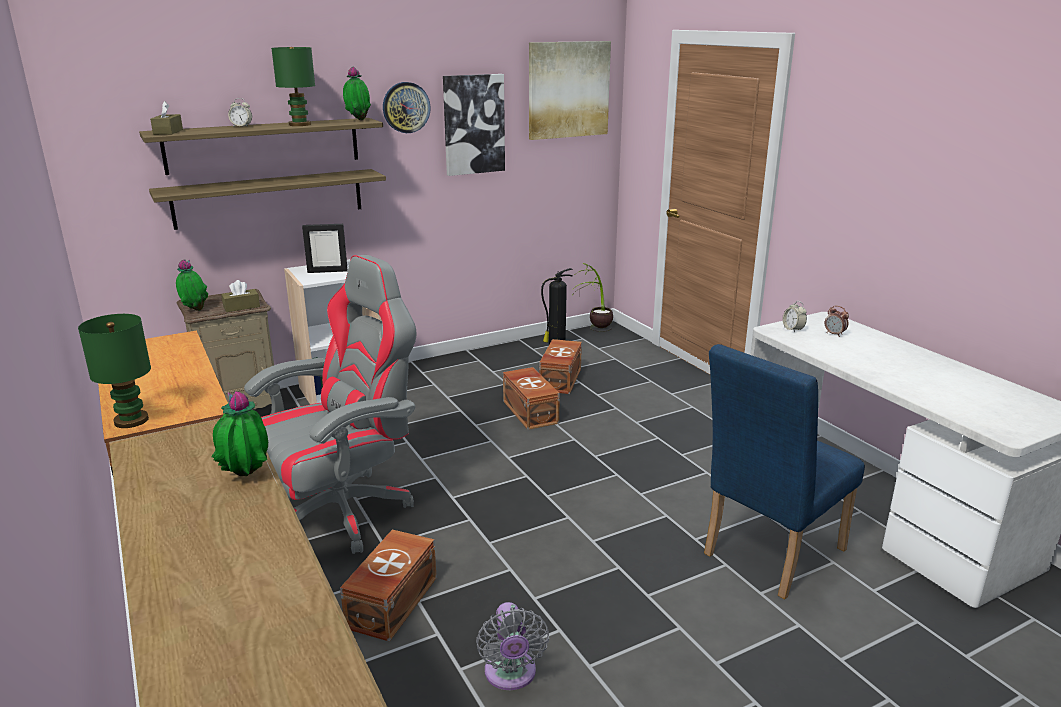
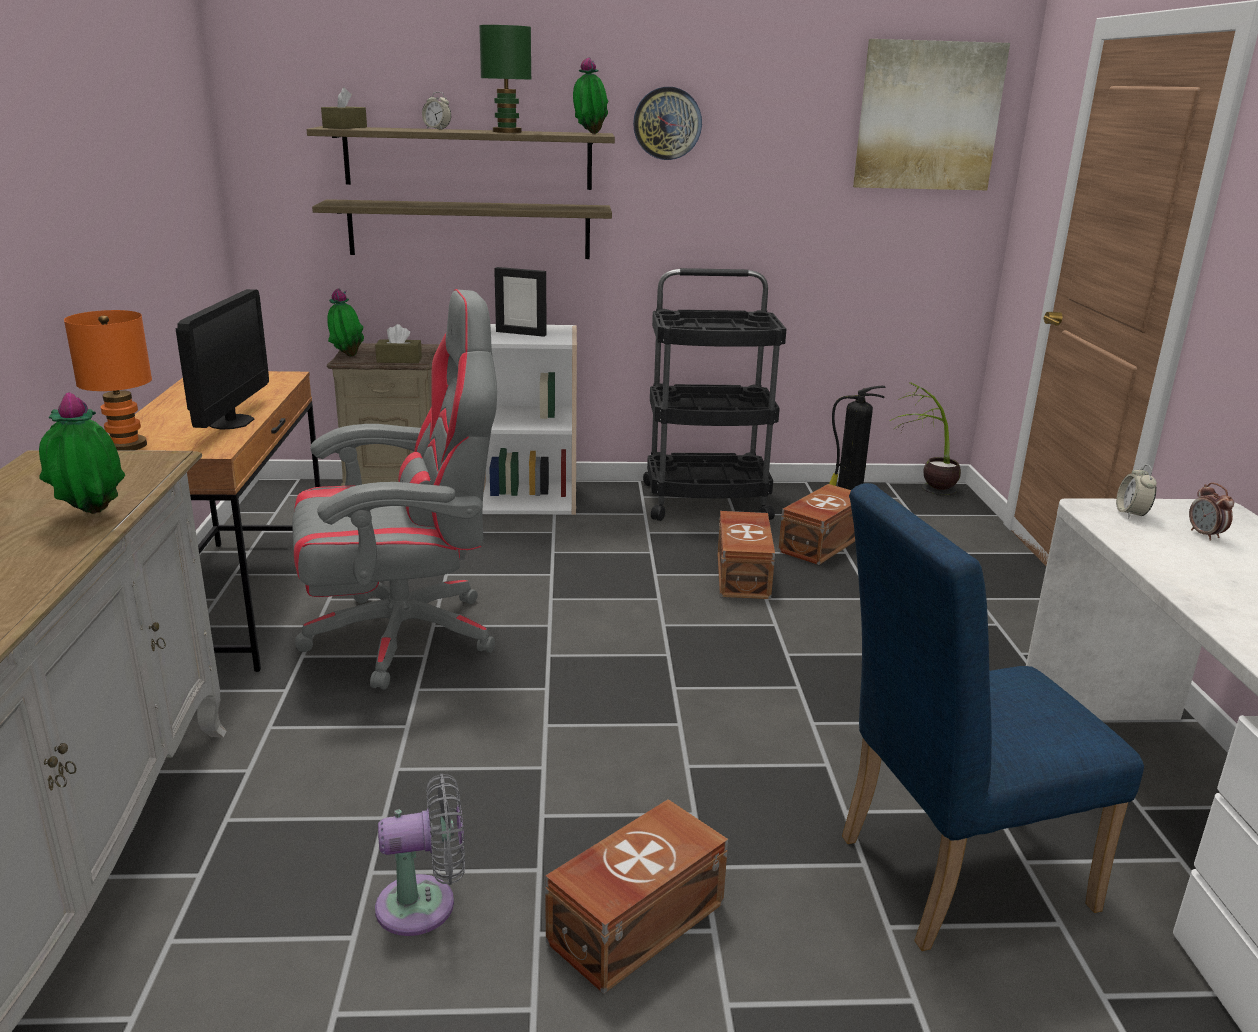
camera: 25 degrees right, 0 degrees up
green table lamp [78,314,151,428] -> orange table lamp [64,310,152,451]
brown storage box [340,529,437,642] -> brown storage box moved to [545,799,728,994]
picture [443,74,505,176] -> none
grey fan [476,602,549,690] -> grey fan turned 120 degrees counterclockwise [375,774,465,936]
none -> monitor [176,289,269,430]
none -> black cart [643,268,786,521]

